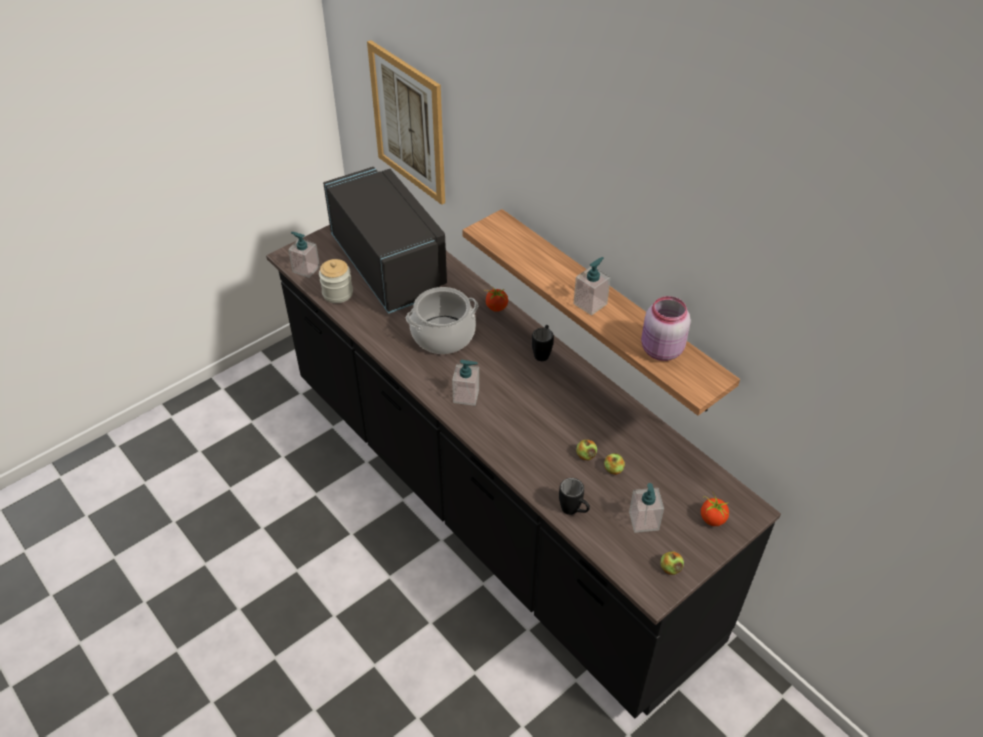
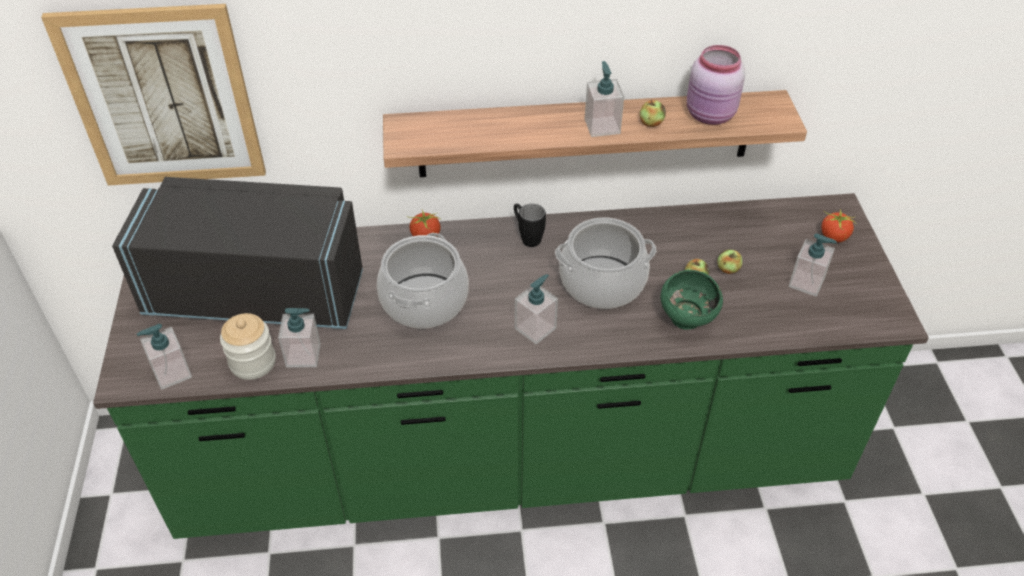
camera: 55 degrees left, 0 degrees up
black counter [266,225,781,718] -> green counter [93,193,929,539]
black mug [559,478,590,515] -> none
apple [660,552,684,575] -> apple moved to [640,100,666,127]
none -> soap dispenser [278,308,321,368]
none -> cooking pot [555,218,656,309]
none -> green bowl [661,270,723,330]

